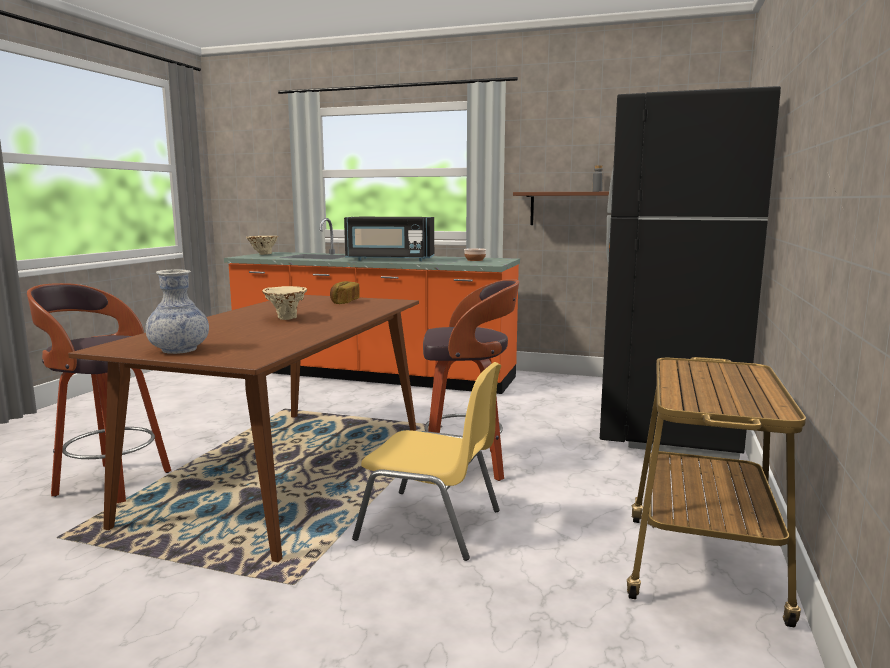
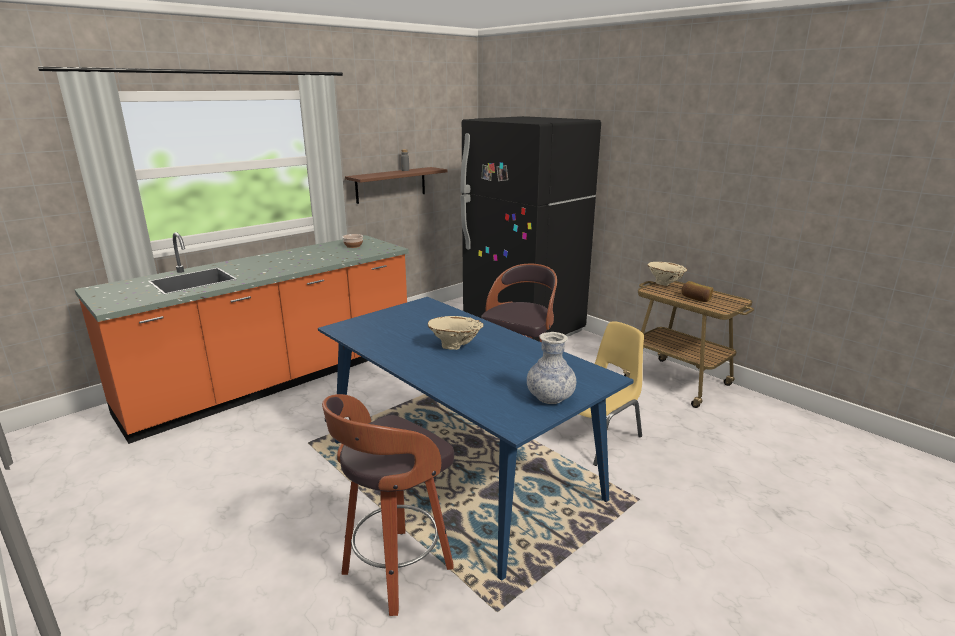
camera: 60 degrees left, 10 degrees up
brown dining table [68,295,419,562] -> blue dining table [318,297,634,581]
beige vase [246,236,279,255] -> beige vase moved to [648,262,687,286]
bread [330,281,360,304] -> bread moved to [681,281,713,302]
black microwave [344,217,434,261] -> none

